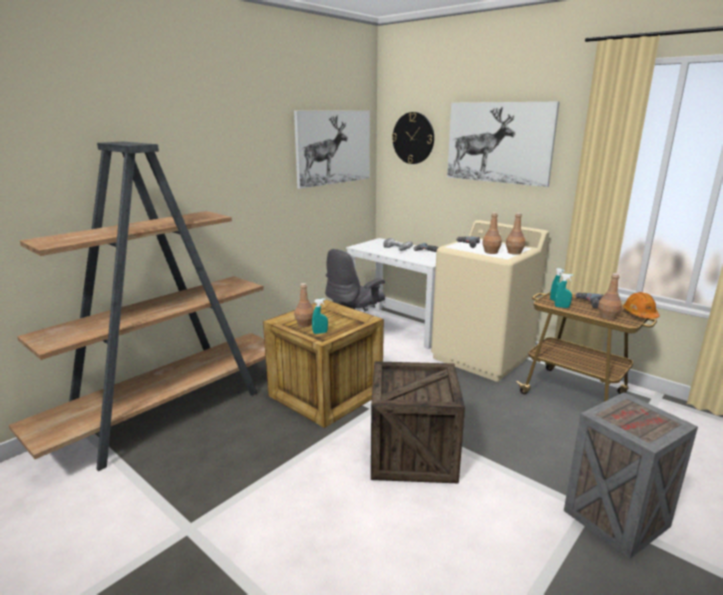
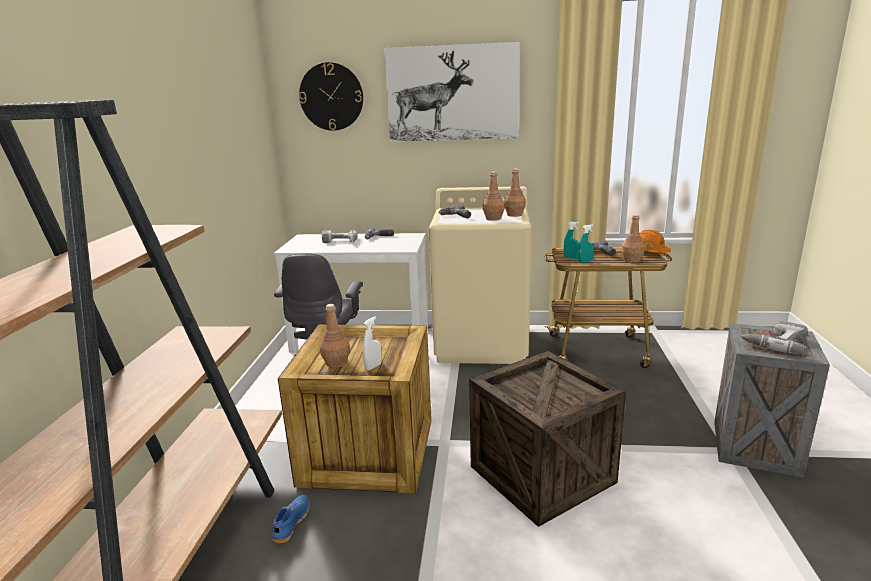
camera: 35 degrees left, 0 degrees up
picture [294,111,370,189] -> none
turquoise spray bottle [312,299,328,334] -> white spray bottle [363,316,382,370]
none -> blue shoe [272,495,309,544]
none -> power drill [741,321,808,355]

